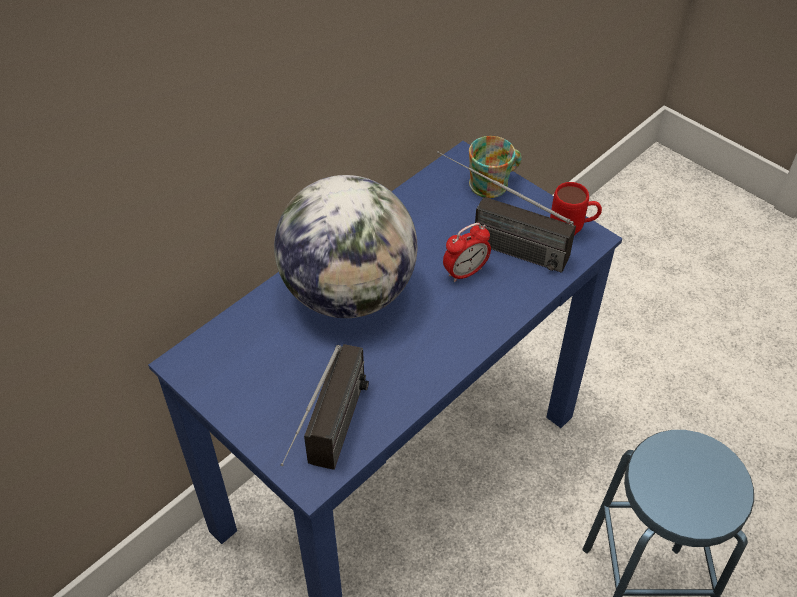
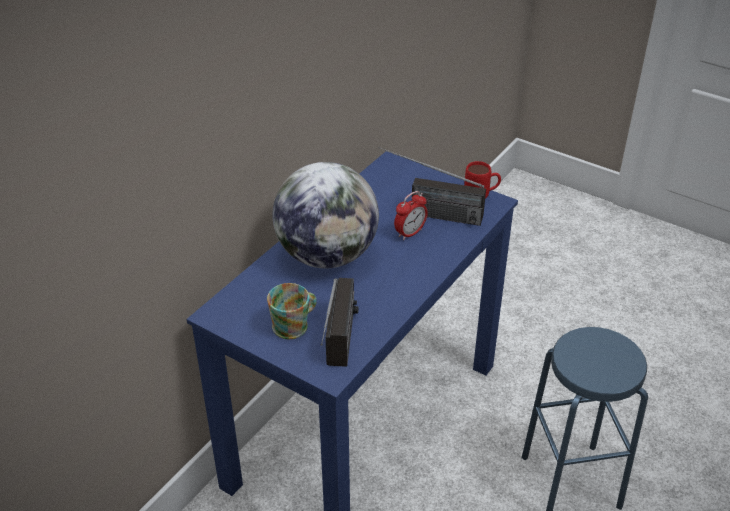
camera: 10 degrees left, 10 degrees down
mug [469,136,522,198] -> mug moved to [267,283,317,339]

